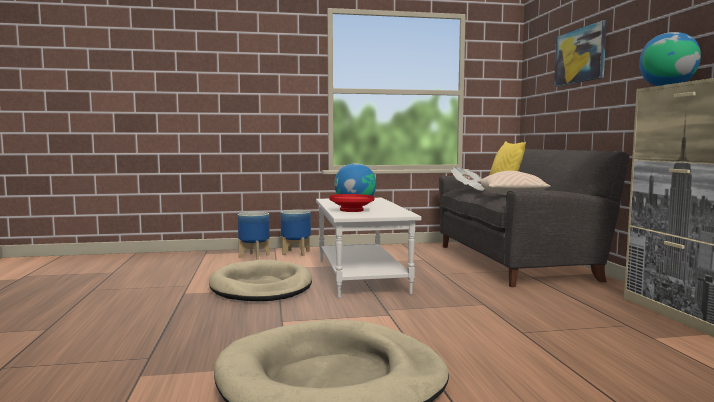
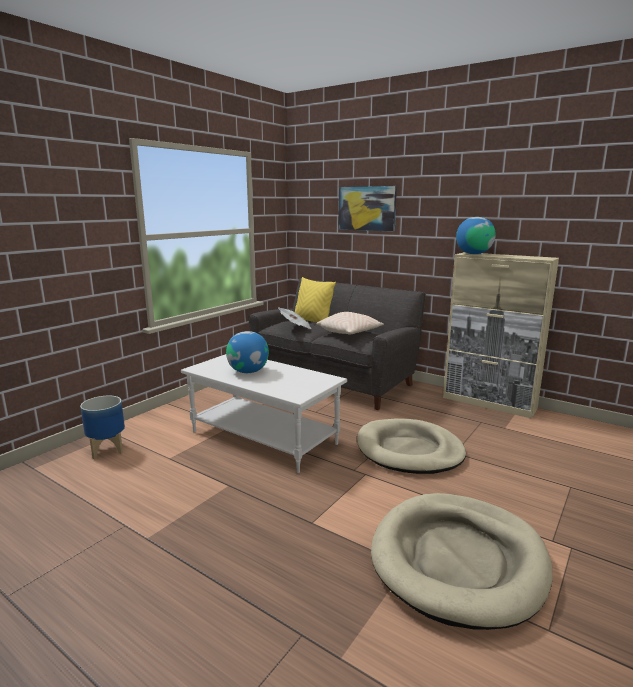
camera: 45 degrees left, 10 degrees up
beige dog bed [209,260,312,301] -> beige dog bed moved to [357,419,466,474]
planter [280,210,311,256] -> none
red bowl [329,194,375,212] -> none

